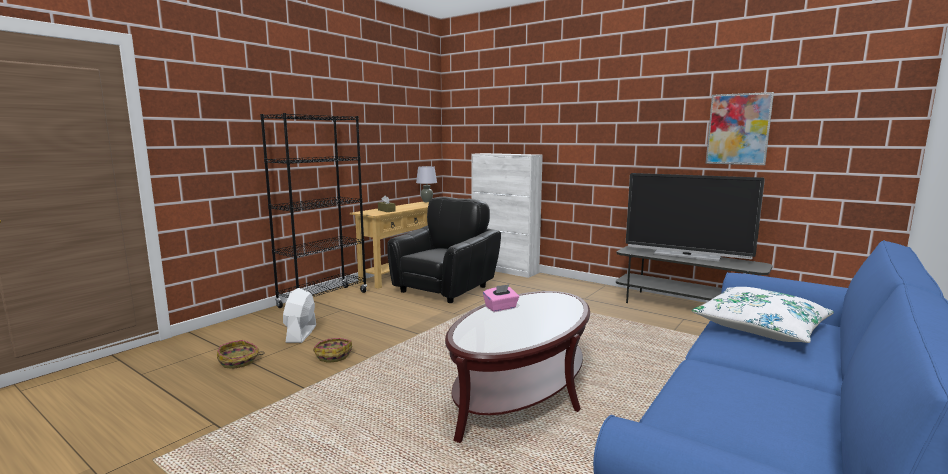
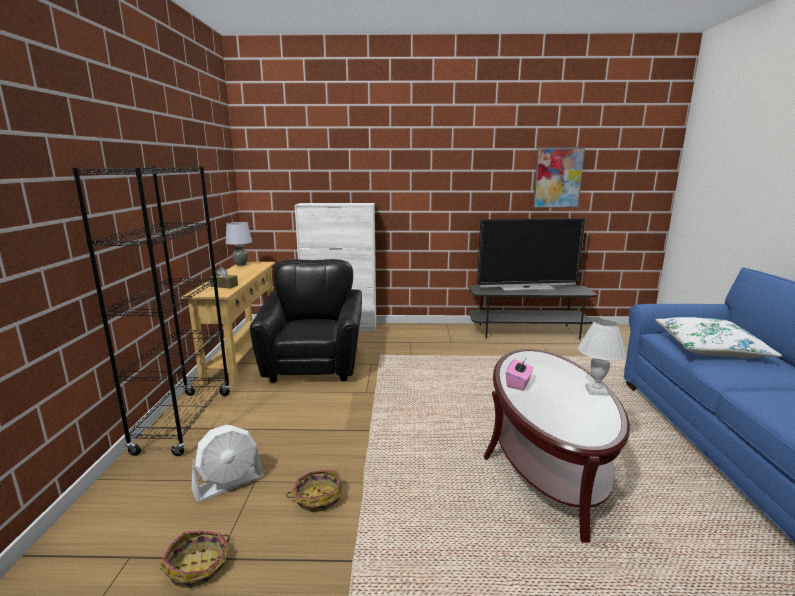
camera: 35 degrees left, 5 degrees up
white fan [283,288,316,343] -> white fan turned 90 degrees counterclockwise [192,425,264,502]
none -> white table lamp [578,319,627,396]

